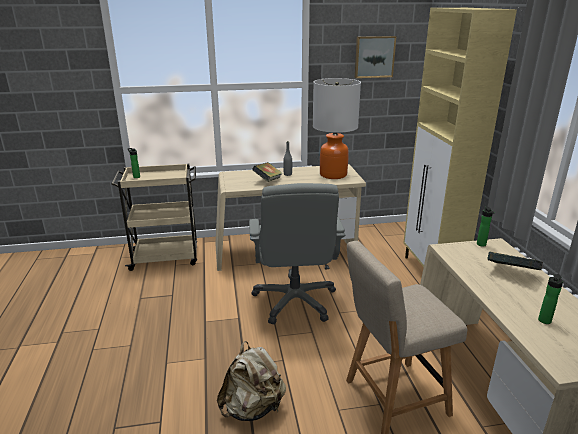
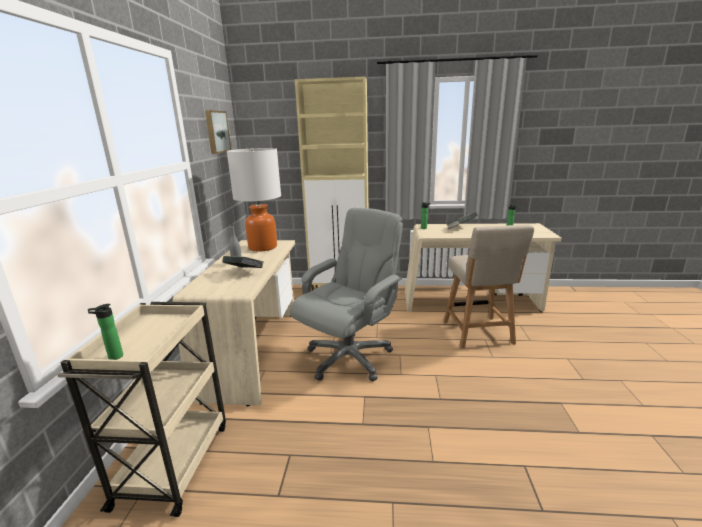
camera: 75 degrees left, 5 degrees down
beige backpack [217,341,286,421] -> none
grey office chair [249,183,345,325] -> grey office chair turned 60 degrees counterclockwise [290,208,403,381]

